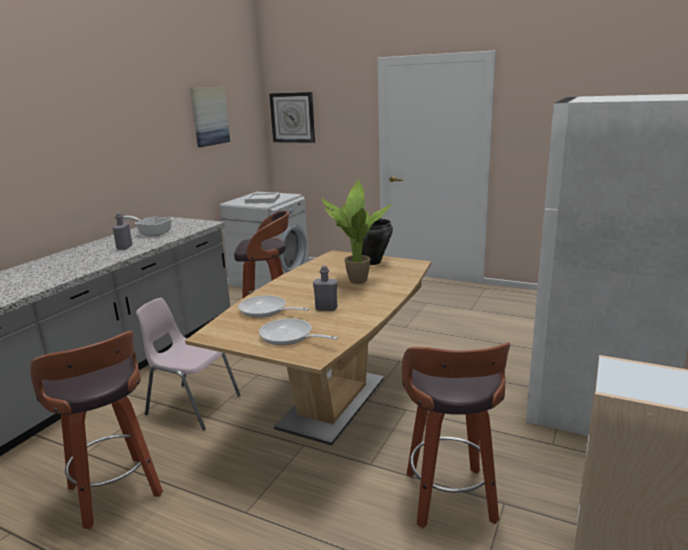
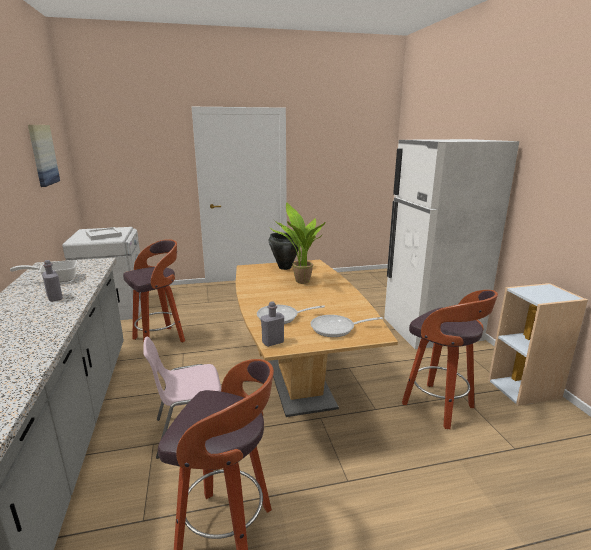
camera: 40 degrees left, 0 degrees up
wall clock [269,92,315,143] -> none
grey bottle [313,266,337,311] -> grey bottle moved to [261,301,284,347]

